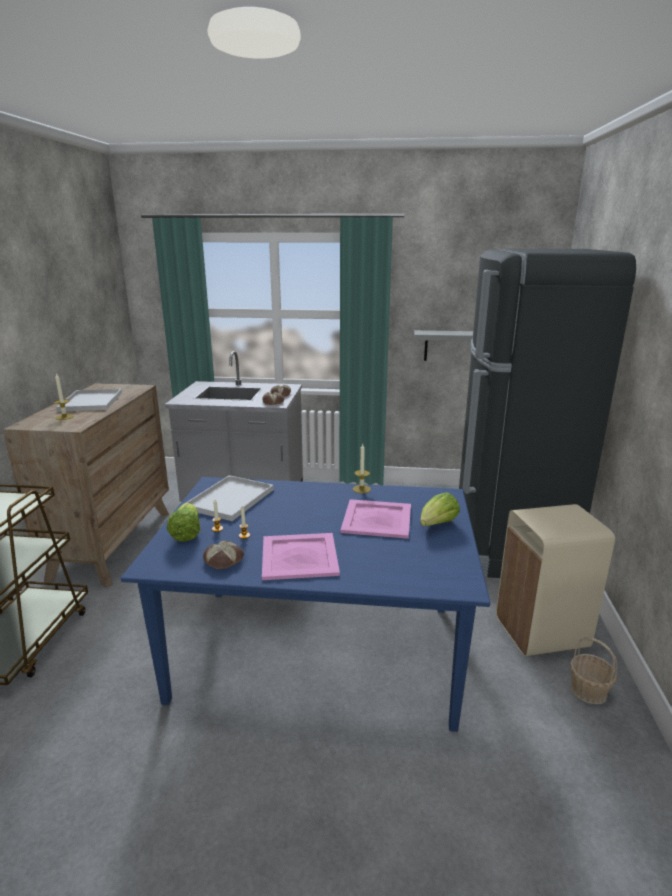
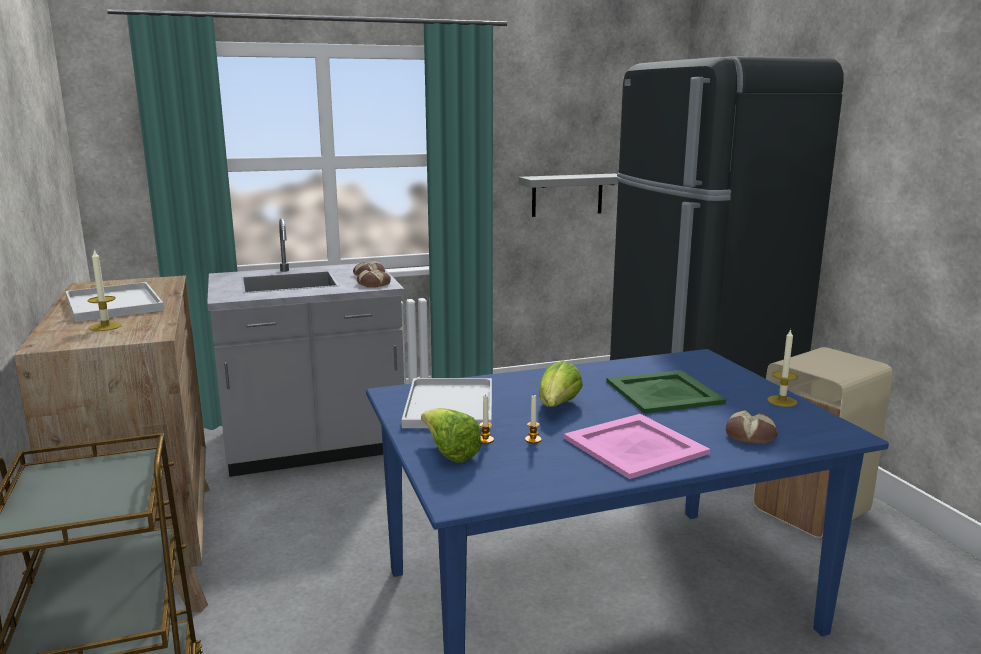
camera: 25 degrees left, 5 degrees down
bread [203,541,244,569] -> bread moved to [726,410,778,444]
pink tray [340,499,411,539] -> green tray [606,370,726,414]
candle [353,444,371,493] -> candle moved to [767,328,798,407]
lettuce [420,492,460,526] -> lettuce moved to [539,360,583,407]
basket [570,637,618,704] -> none

